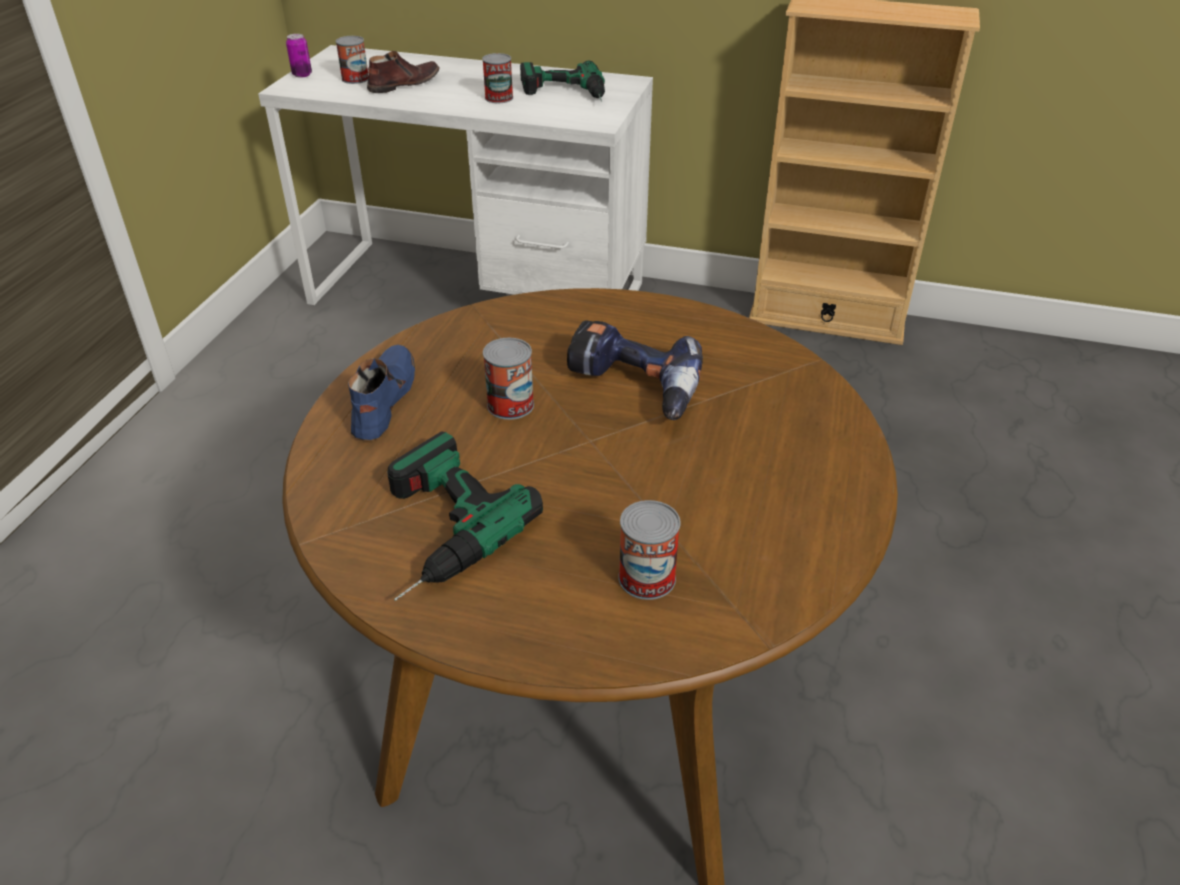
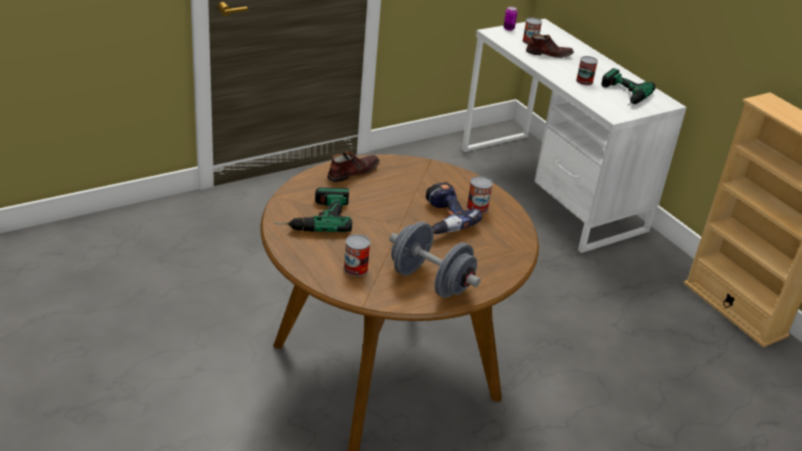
camera: 40 degrees right, 5 degrees down
blue shoe [348,345,415,440] -> brown shoe [327,151,380,182]
can [483,338,534,420] -> can moved to [467,176,493,214]
none -> grey dumbbell [390,221,481,298]

